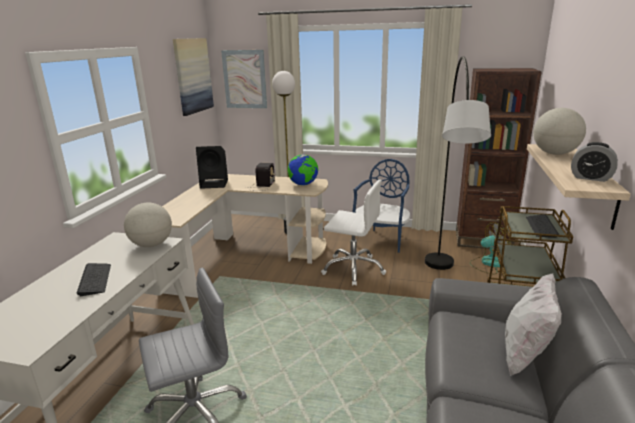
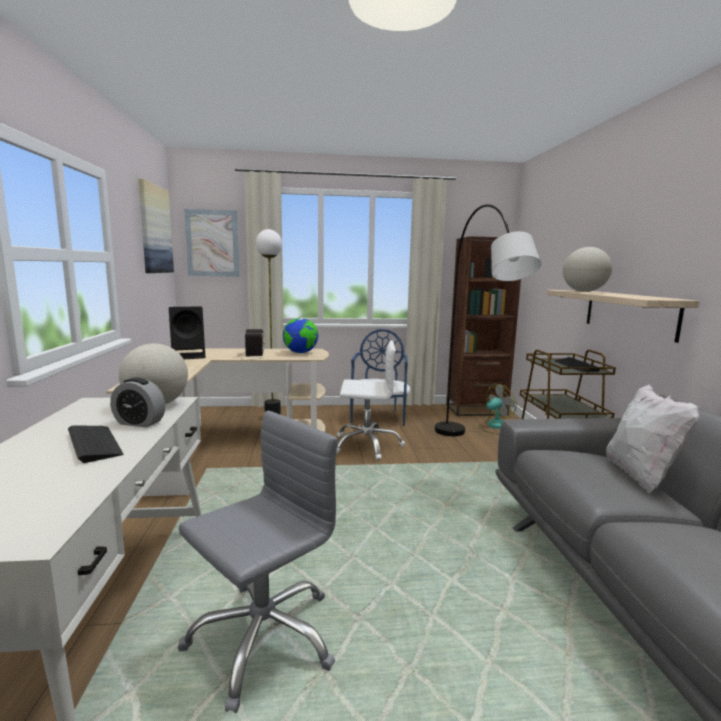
camera: 20 degrees left, 10 degrees down
alarm clock [571,142,618,182] -> alarm clock moved to [110,377,165,428]

